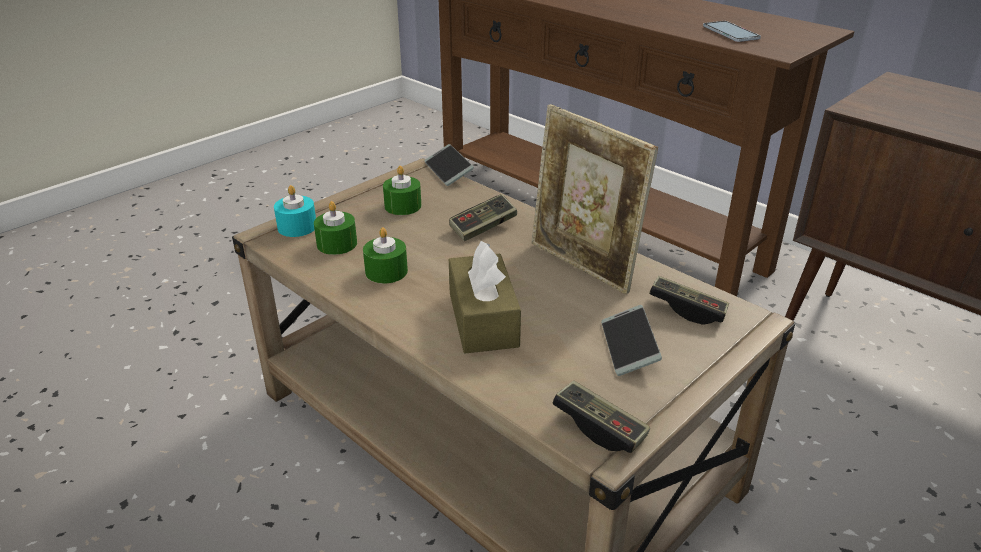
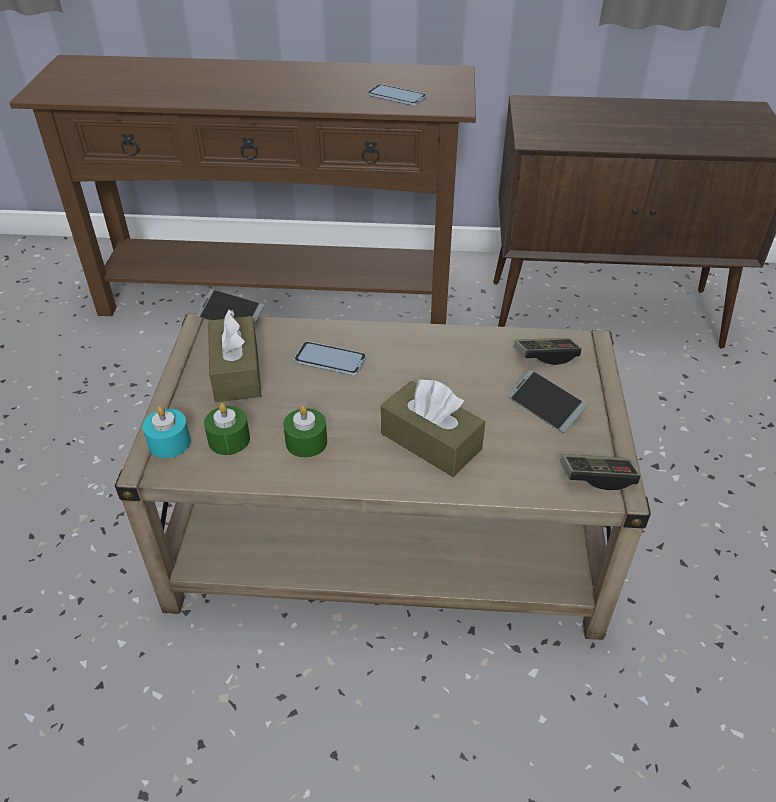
camera: 40 degrees left, 10 degrees up
green candle [383,166,421,215] -> brown tissue box [208,310,262,402]
game controller [449,194,517,241] -> phone [294,341,366,375]
picture frame [531,104,658,295] -> none

